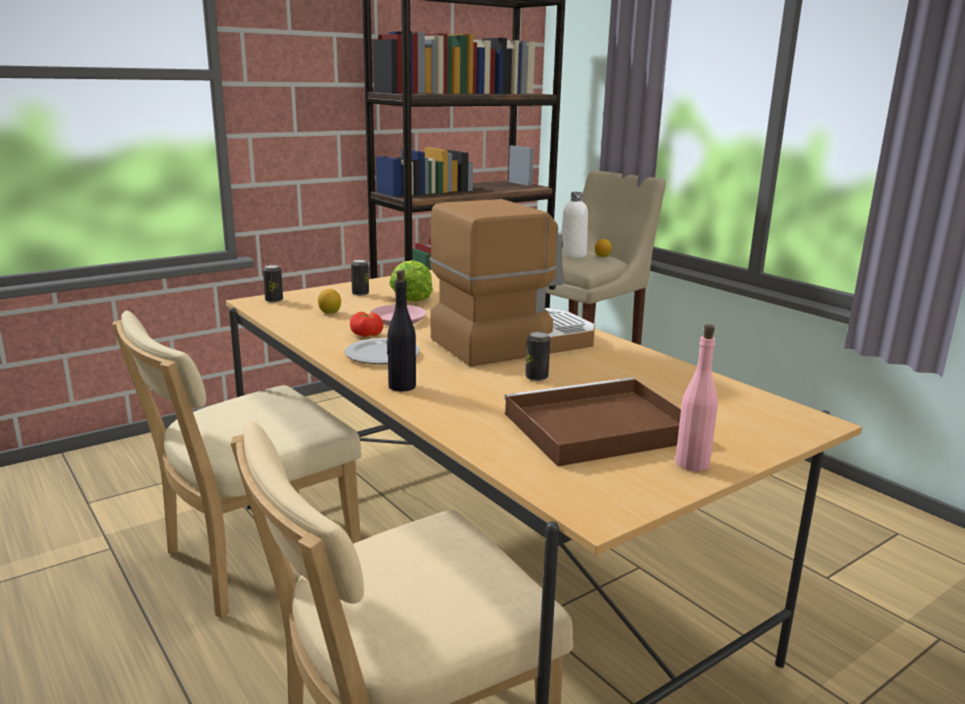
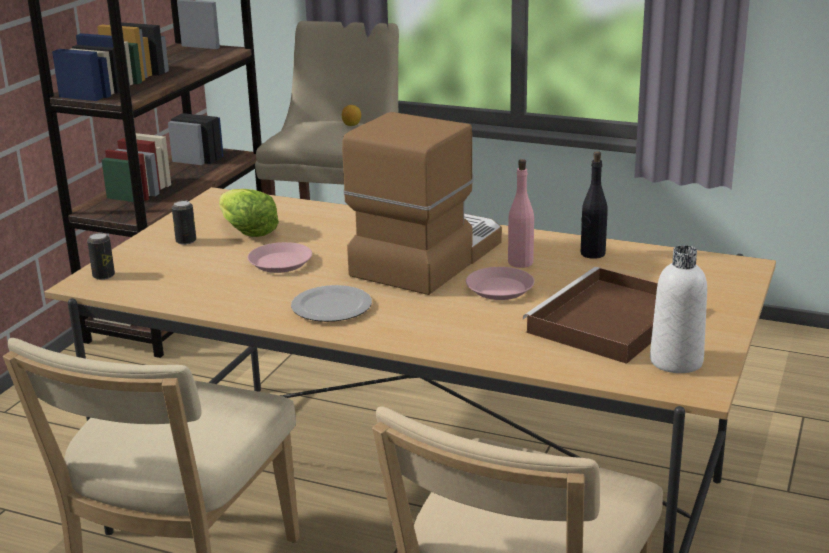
camera: 30 degrees left, 5 degrees up
lemon [318,289,341,314] -> none
tomato [350,312,383,337] -> none
black bottle [386,270,416,392] -> black bottle moved to [581,151,608,259]
can [525,331,550,381] -> pink plate [466,267,534,300]
white bottle [561,192,588,258] -> white bottle moved to [650,245,707,373]
pink bottle [675,324,718,471] -> pink bottle moved to [508,159,534,268]

